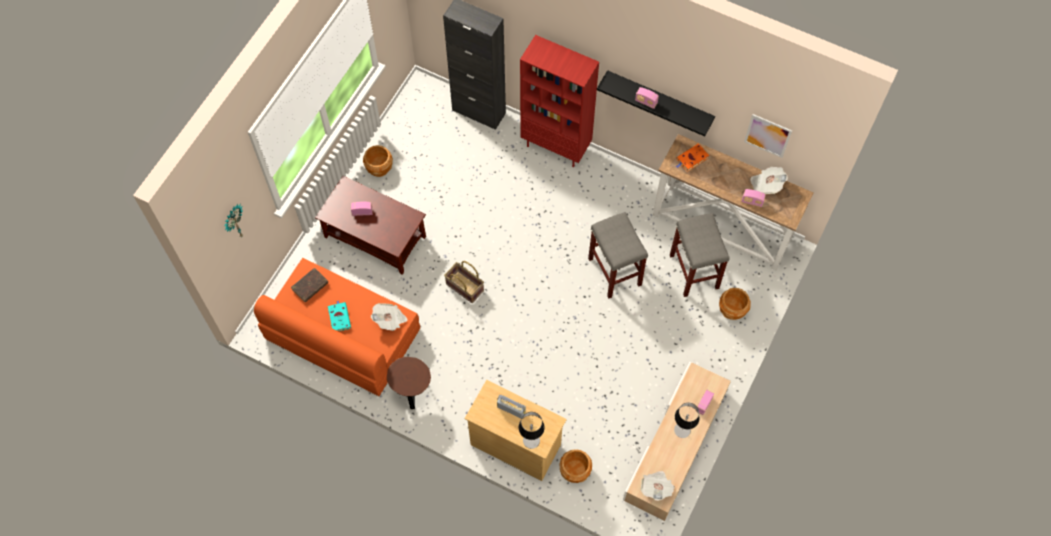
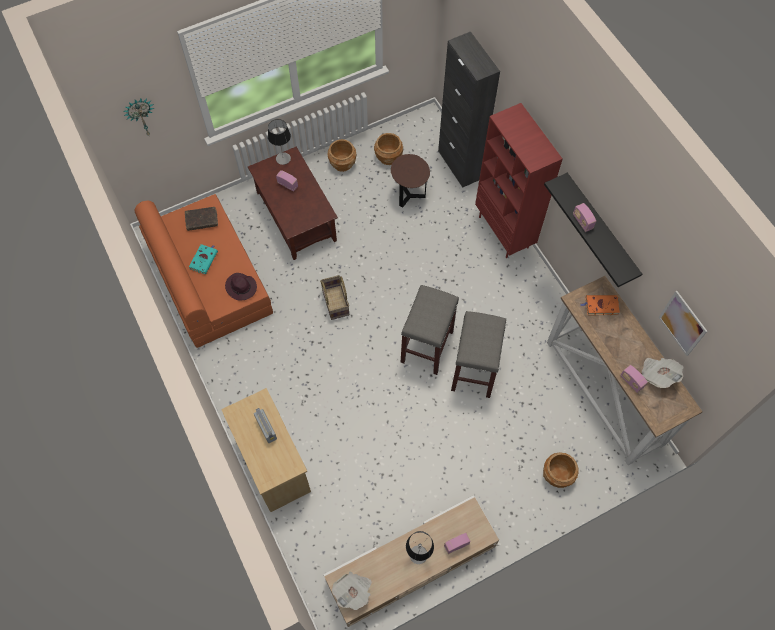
camera: 35 degrees right, 0 degrees up
newspaper [371,303,408,331] -> purple hat [225,273,257,301]
brown side table [387,357,431,409] -> brown side table moved to [391,154,430,208]
table lamp [519,412,545,449] -> table lamp moved to [268,119,291,165]
brown planter [560,449,592,483] -> brown planter moved to [374,133,403,165]
grey stool [670,213,730,297] -> grey stool moved to [401,285,459,375]

